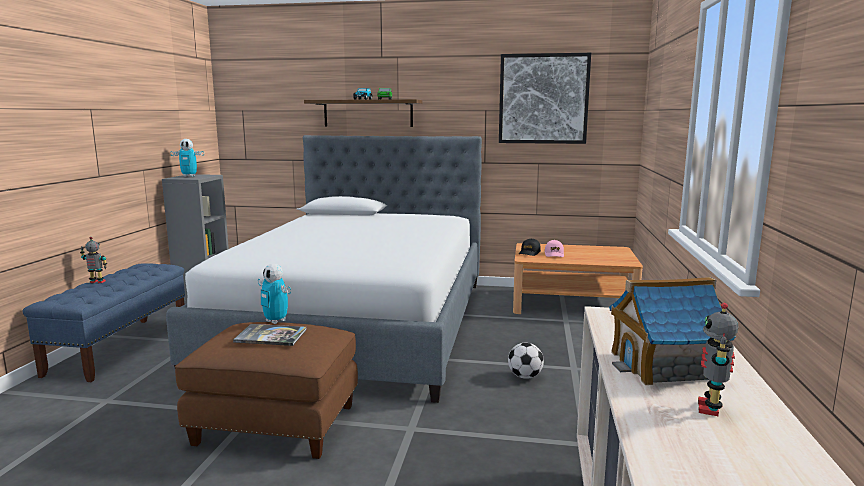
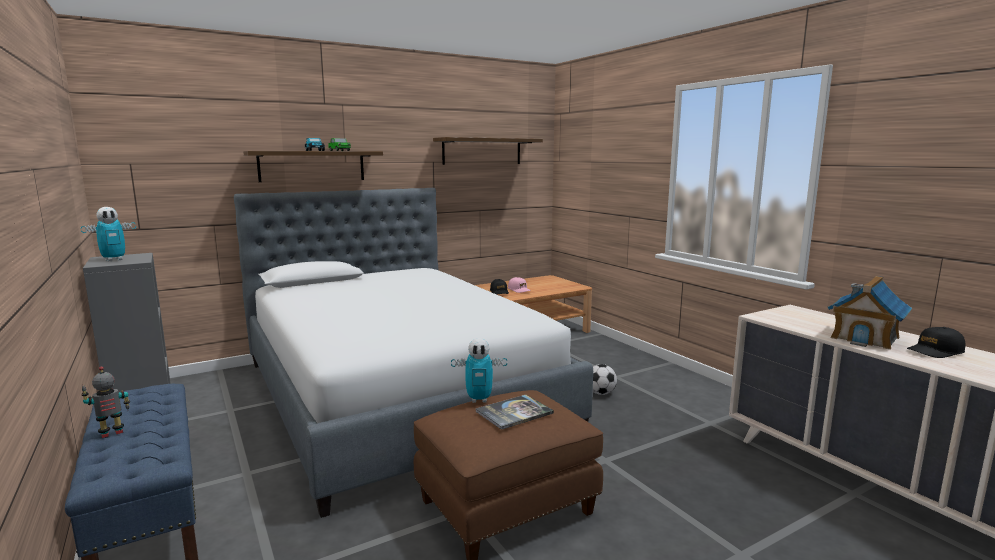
camera: 40 degrees left, 0 degrees up
picture [499,53,591,144] -> shelf [433,137,543,165]
toy robot [698,303,739,416] -> black cap [907,327,965,358]

